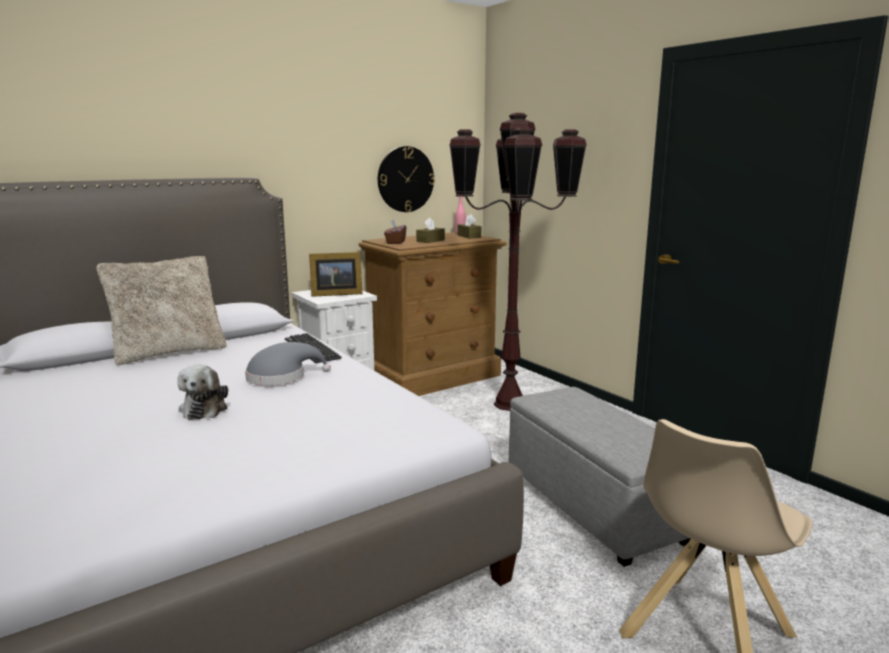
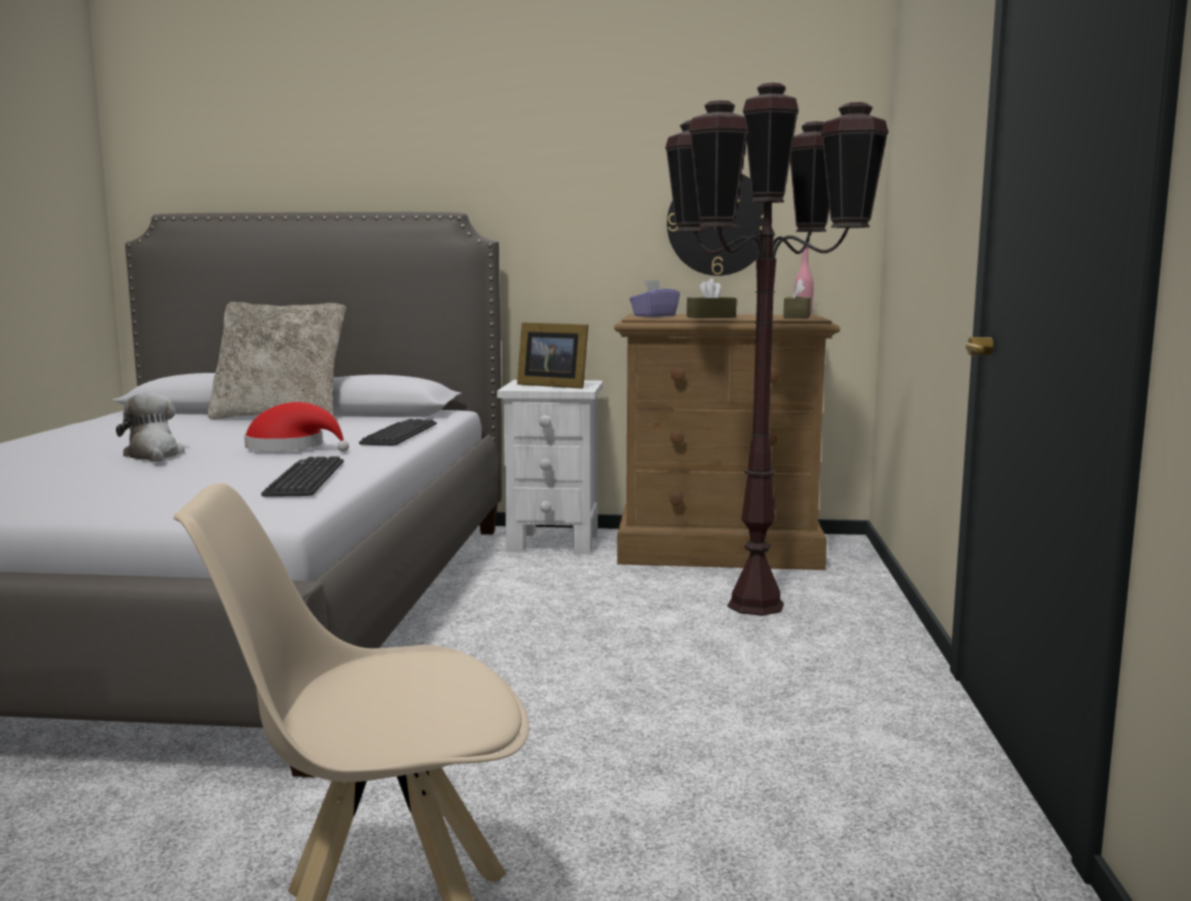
camera: 40 degrees right, 5 degrees down
plush toy [177,365,228,420] -> plush toy turned 120 degrees clockwise [116,392,185,462]
grey hat [245,342,331,385] -> red hat [244,402,349,452]
brown tissue box [384,220,406,244] -> purple tissue box [630,280,680,317]
grey ottoman [509,387,691,567] -> none
none -> keyboard [261,456,344,497]

